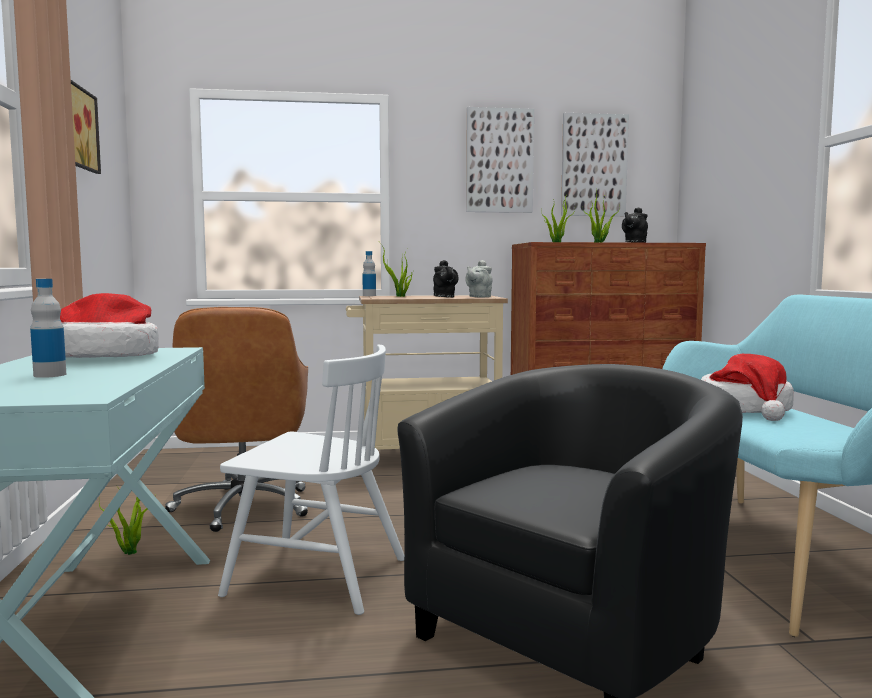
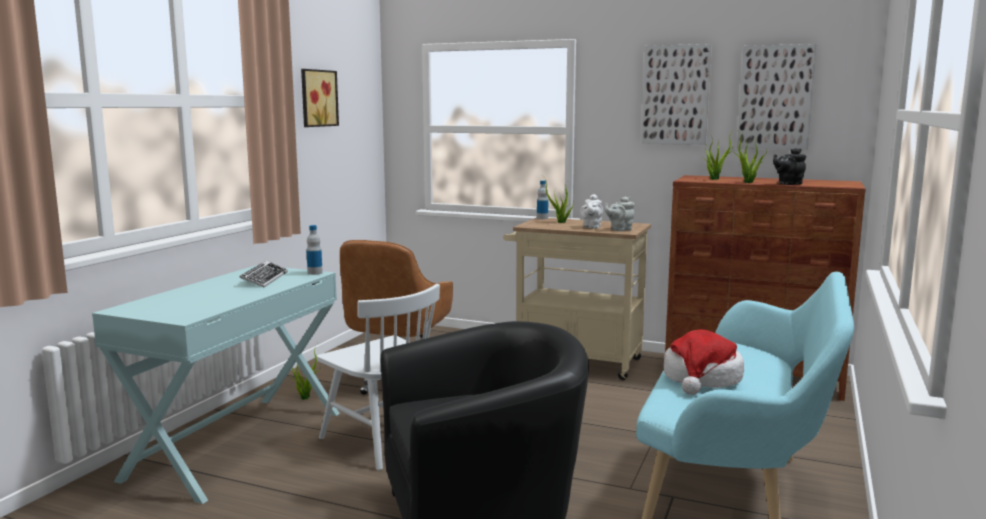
camera: 30 degrees right, 5 degrees up
bottle [30,279,66,378] -> bottle moved to [306,225,323,275]
hat [60,293,159,358] -> keyboard [239,261,288,287]
black teapot [433,260,459,297] -> white teapot [580,194,603,229]

